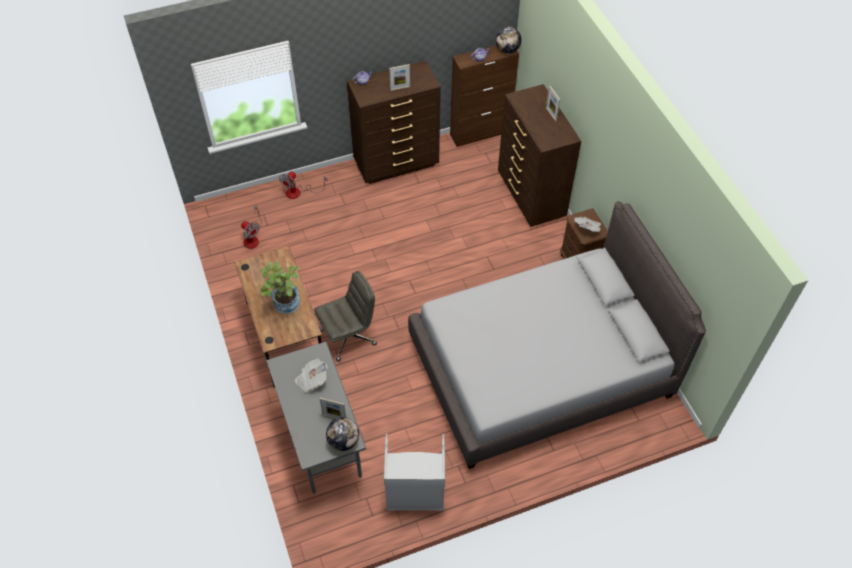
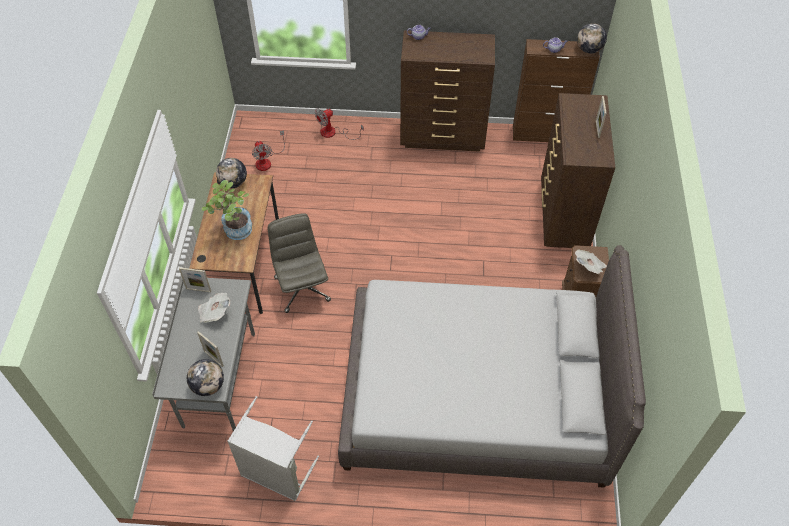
camera: 25 degrees right, 0 degrees up
grey office chair [314,271,377,362] -> grey office chair turned 105 degrees counterclockwise [268,213,331,313]
picture frame [389,64,410,91] -> picture frame moved to [179,267,211,292]
none -> globe [216,158,247,188]

